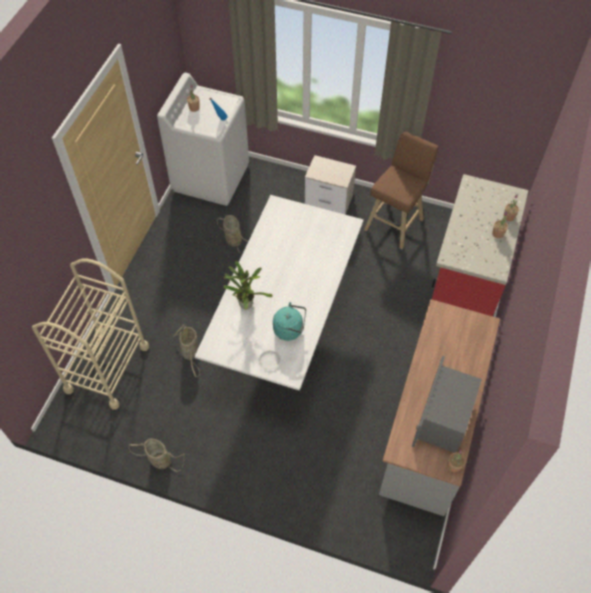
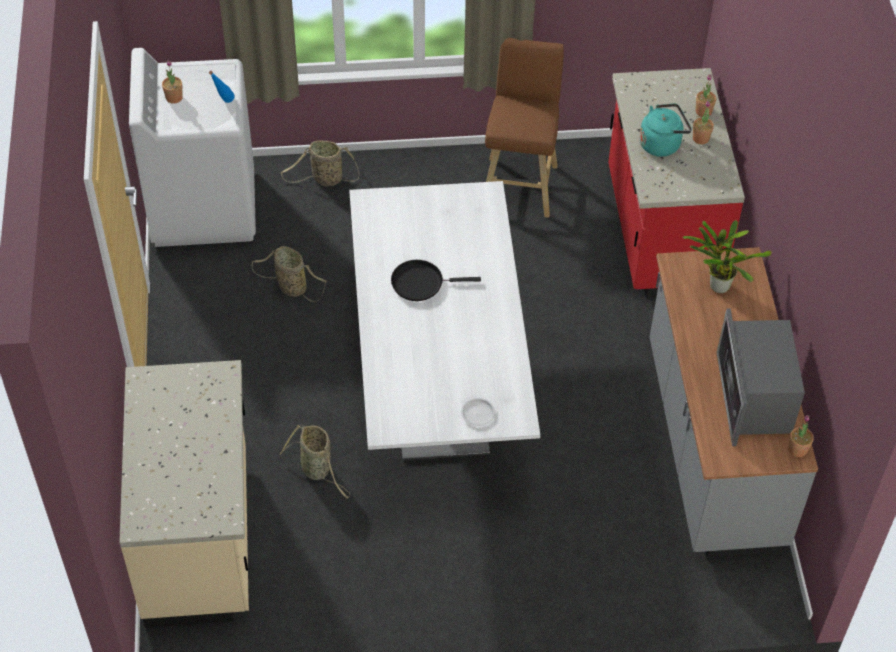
camera: 25 degrees left, 5 degrees down
beige cart [32,258,149,410] -> beige counter [119,360,249,628]
basket [129,439,185,471] -> basket moved to [281,141,359,187]
potted plant [223,261,273,310] -> potted plant moved to [682,220,772,293]
turquoise kettle [273,302,306,341] -> turquoise kettle moved to [640,103,692,157]
nightstand [305,155,356,215] -> none
none -> black frying pan [391,260,481,301]

